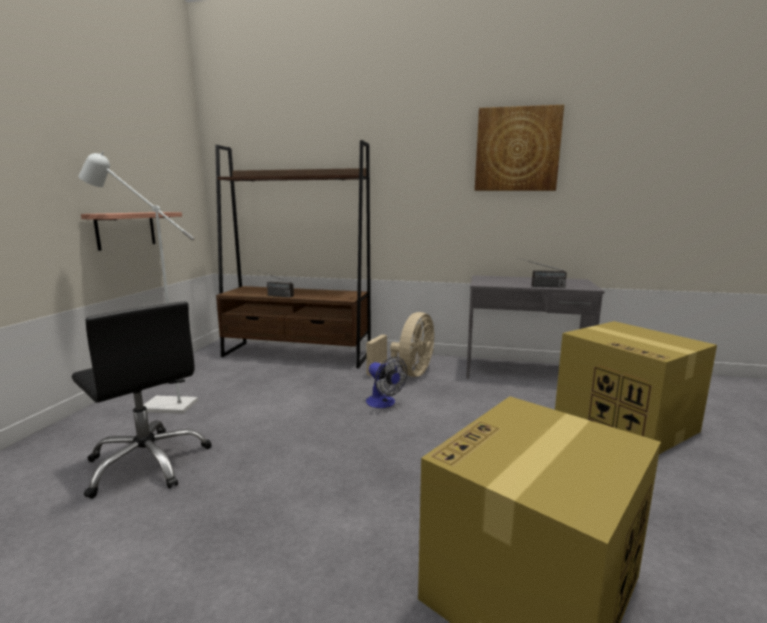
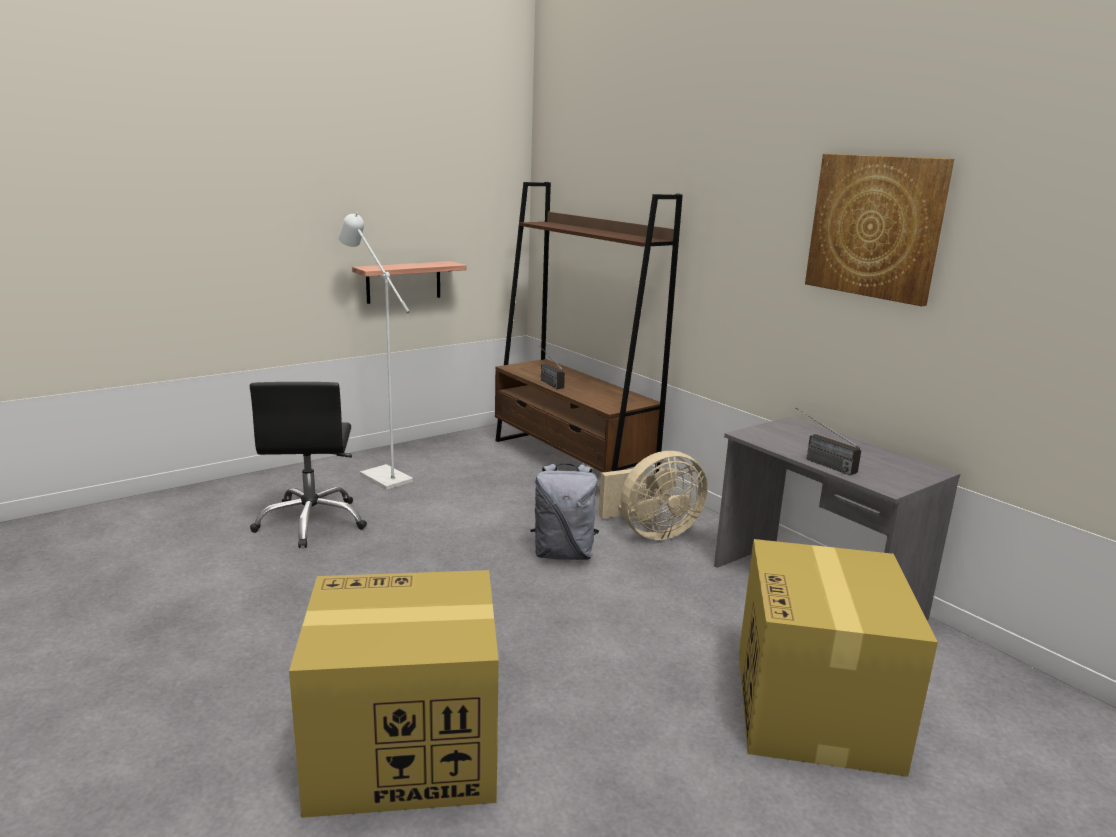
camera: 40 degrees right, 5 degrees up
fan [366,357,407,408] -> grey backpack [531,463,599,560]

